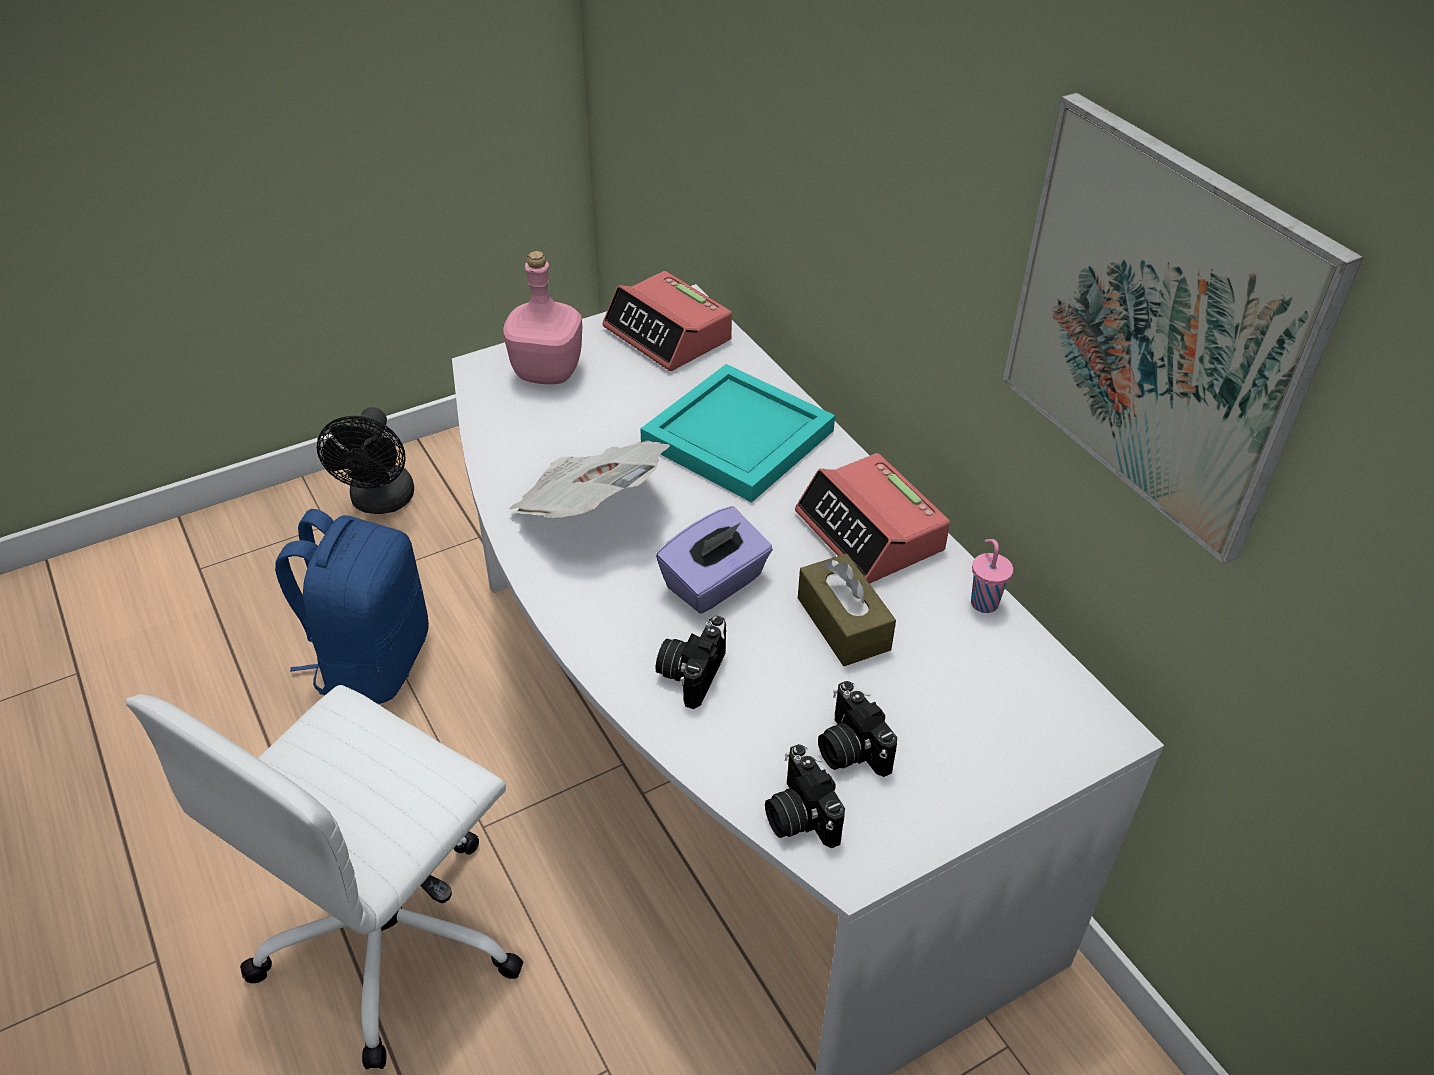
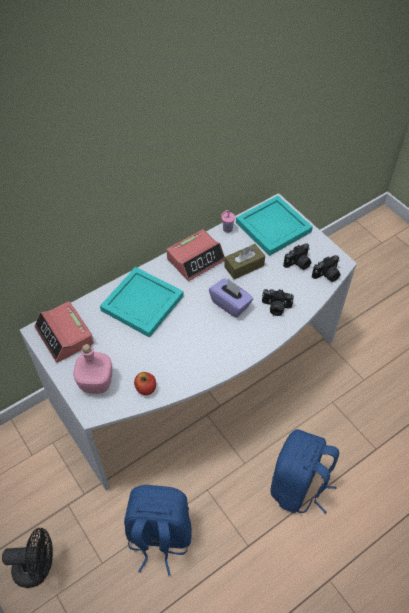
camera: 95 degrees left, 10 degrees up
white office chair [125,685,523,1069] -> blue backpack [271,429,339,514]
newspaper [509,441,670,518] -> none
alarm clock [603,271,732,371] -> alarm clock turned 105 degrees clockwise [34,301,94,363]
picture [1003,92,1363,564] -> none
none -> apple [134,372,156,395]
none -> turquoise tray [236,196,313,256]

